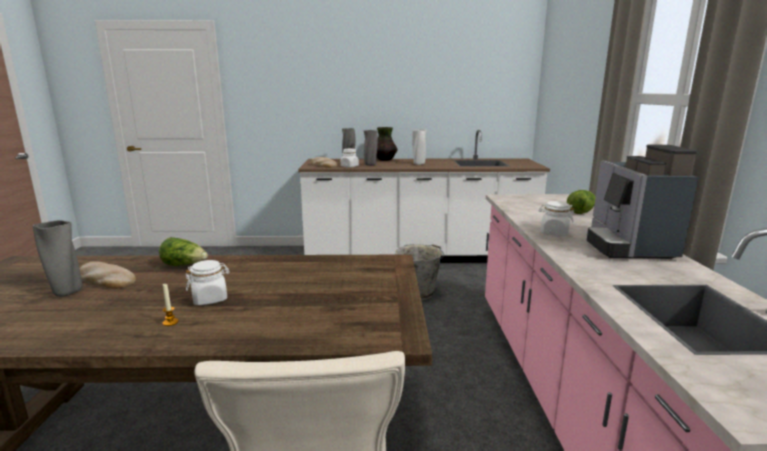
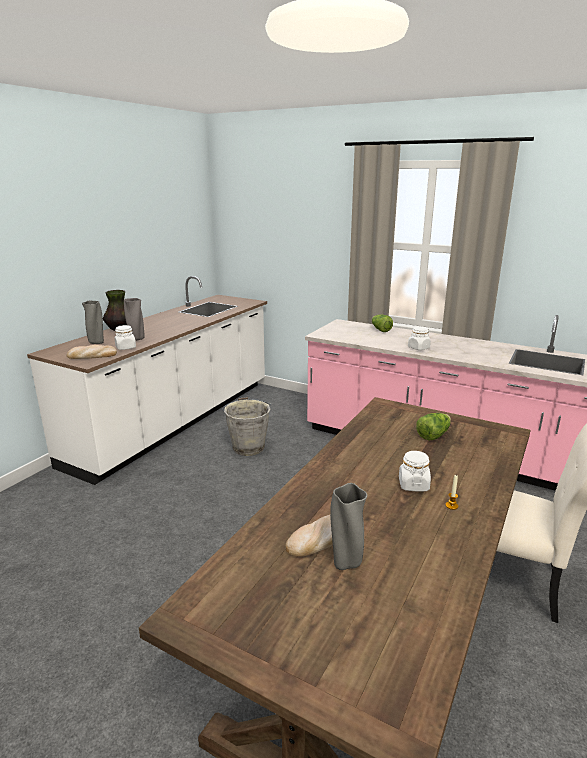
camera: 60 degrees left, 5 degrees up
lettuce [159,237,208,266] -> lettuce moved to [416,413,451,440]
white vase [412,129,427,165] -> none
coffee machine [587,145,699,259] -> none

